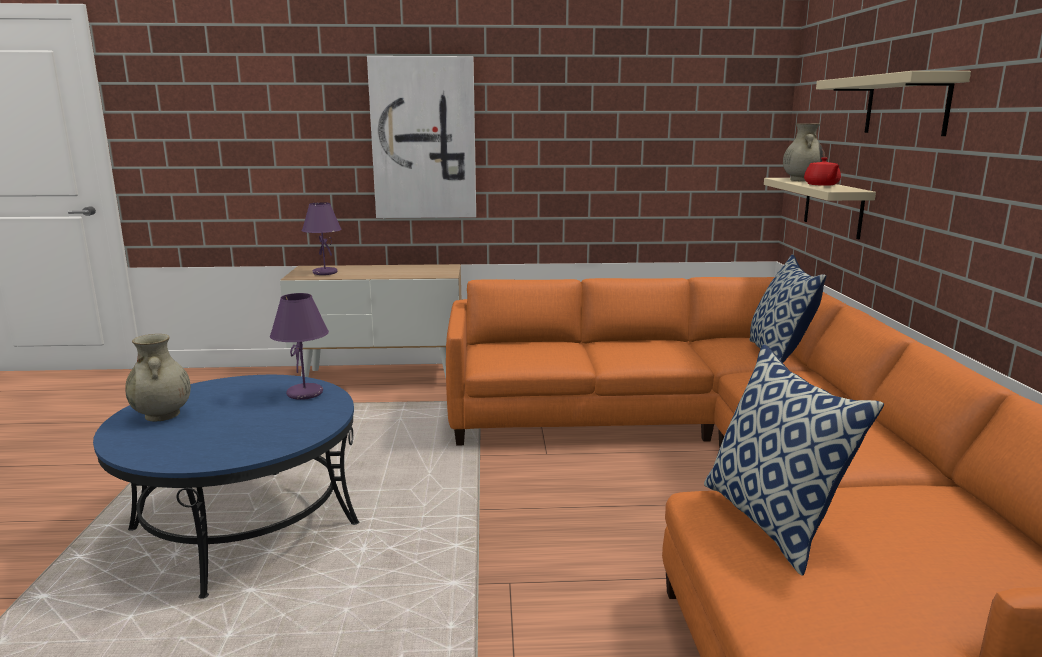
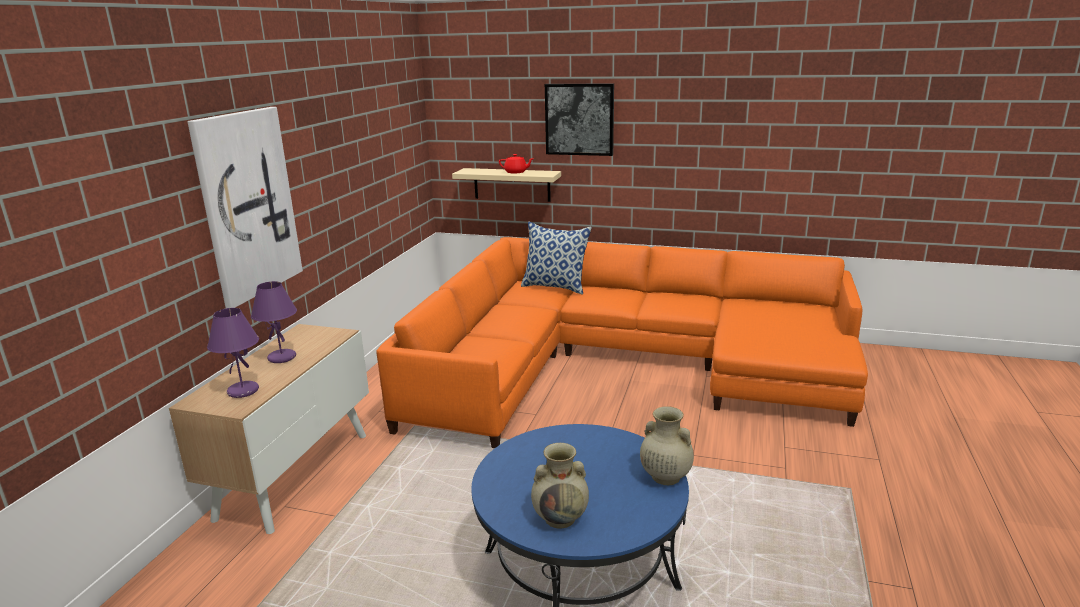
camera: 70 degrees left, 5 degrees up
purple table lamp [270,293,329,400] -> purple table lamp moved to [251,281,297,363]
pillow [704,344,884,576] -> none
beige vase [783,124,825,181] -> beige vase moved to [640,406,694,485]
beige shelf [816,71,971,136] -> picture [545,84,614,156]

